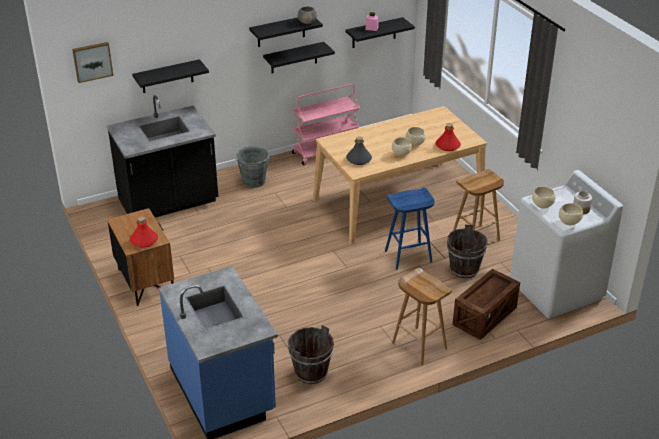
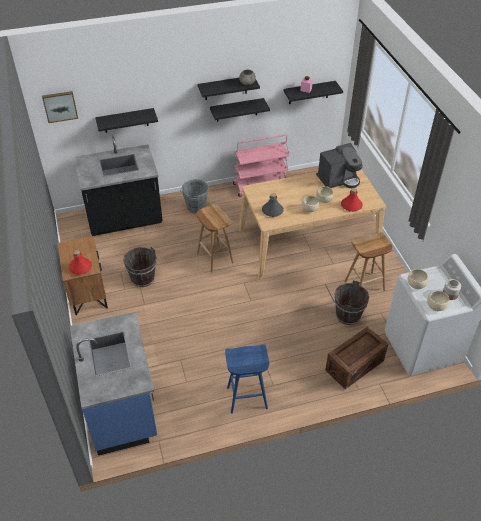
camera: 10 degrees right, 10 degrees up
brown bucket [288,325,334,384] -> brown bucket moved to [123,247,157,287]
blue stool [385,187,435,270] -> blue stool moved to [225,344,269,414]
brown stool [392,268,452,365] -> brown stool moved to [196,204,234,272]
none -> coffee machine [316,143,363,188]

